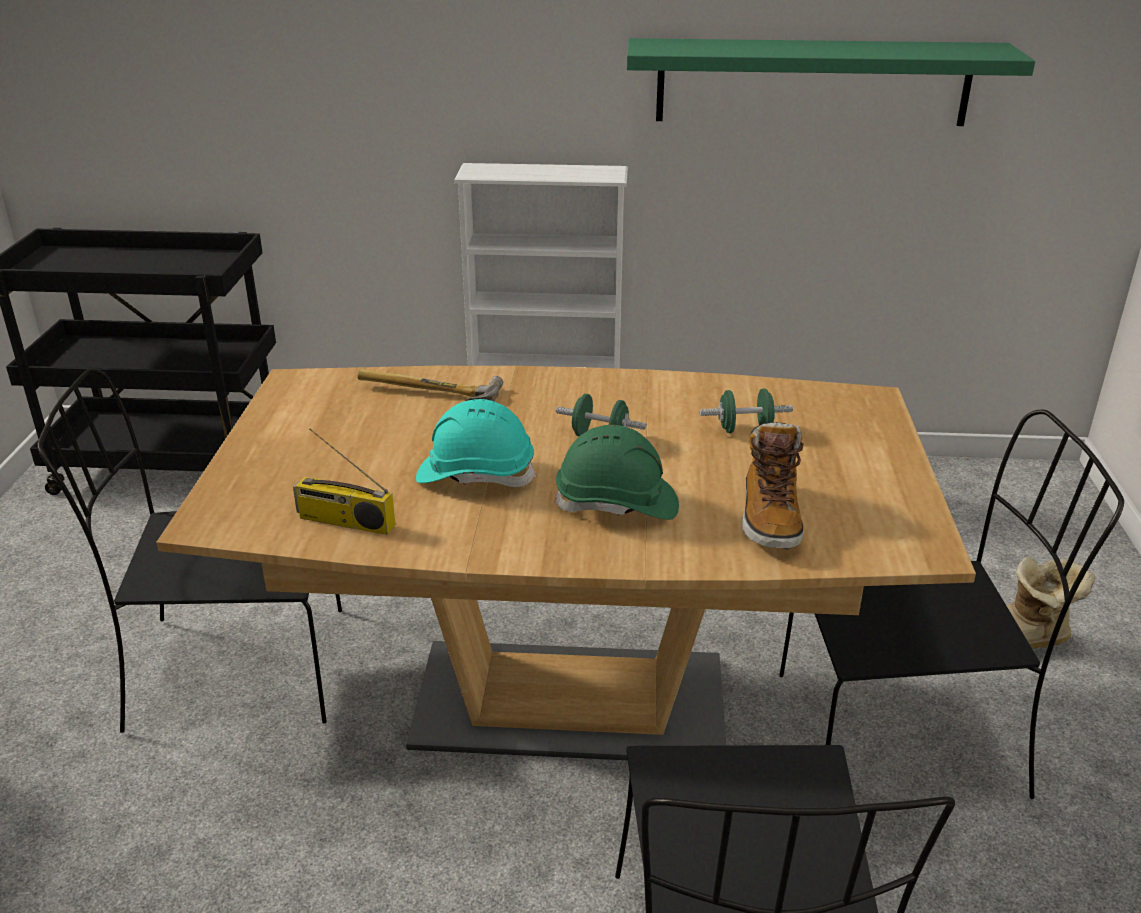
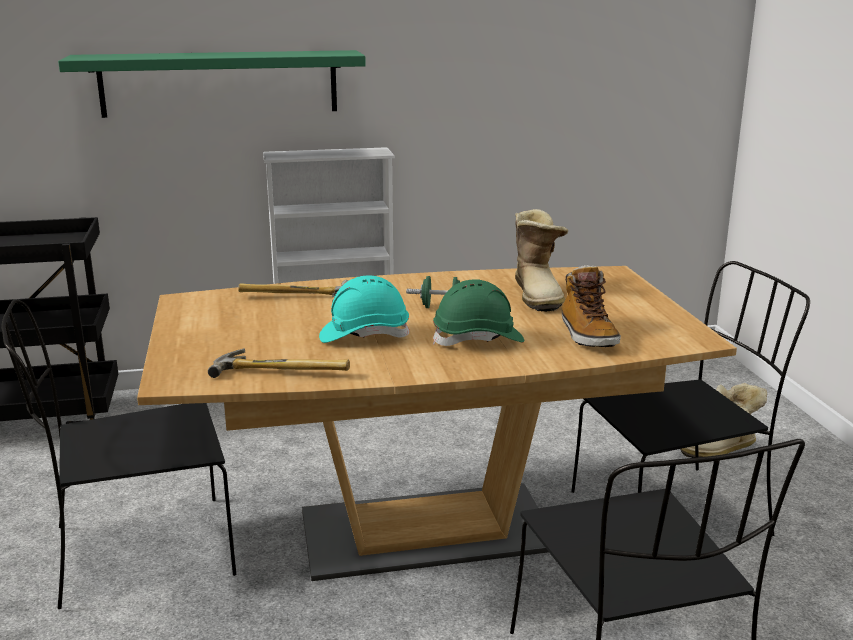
camera: 15 degrees left, 10 degrees down
radio [293,428,396,535] -> hammer [208,348,350,378]
green shelf [627,38,1035,126] -> green shelf moved to [58,50,366,118]
green dumbbell [700,389,793,433] -> boot [515,209,568,312]

